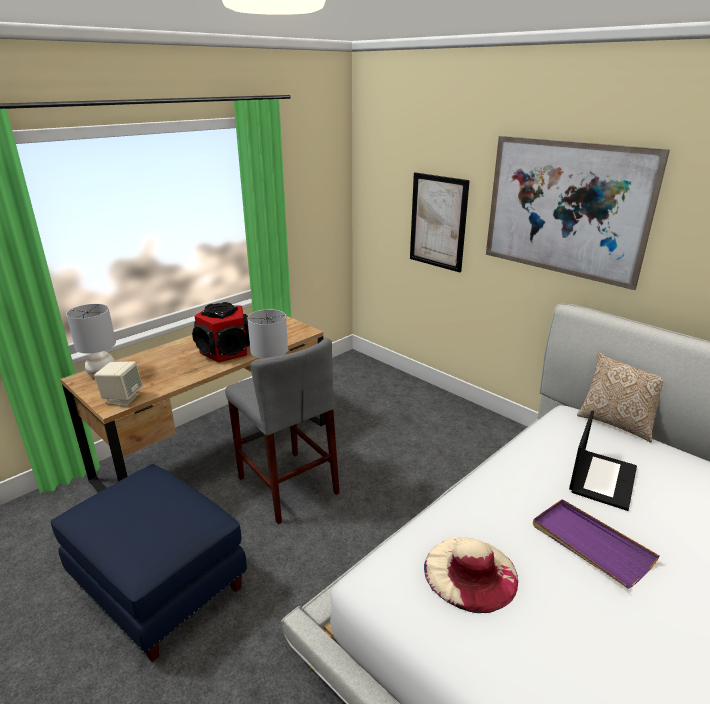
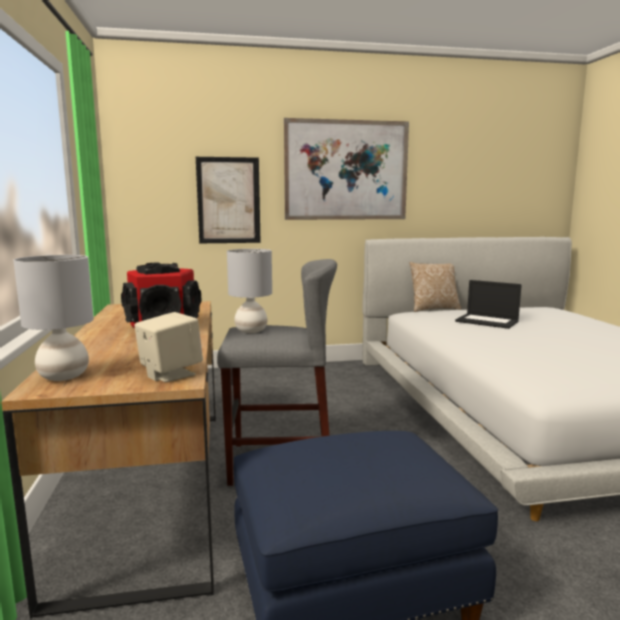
camera: 55 degrees left, 15 degrees down
beige hat [424,537,518,613] -> none
purple tray [533,499,660,589] -> none
laptop [569,411,637,511] -> laptop turned 150 degrees clockwise [455,280,522,329]

